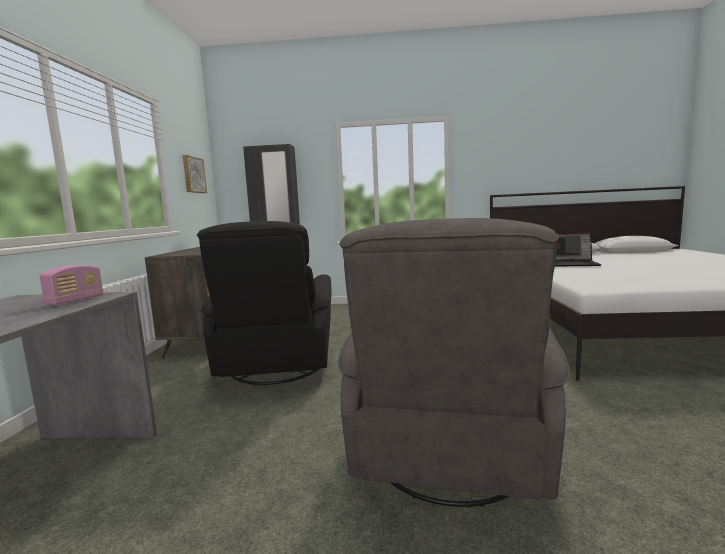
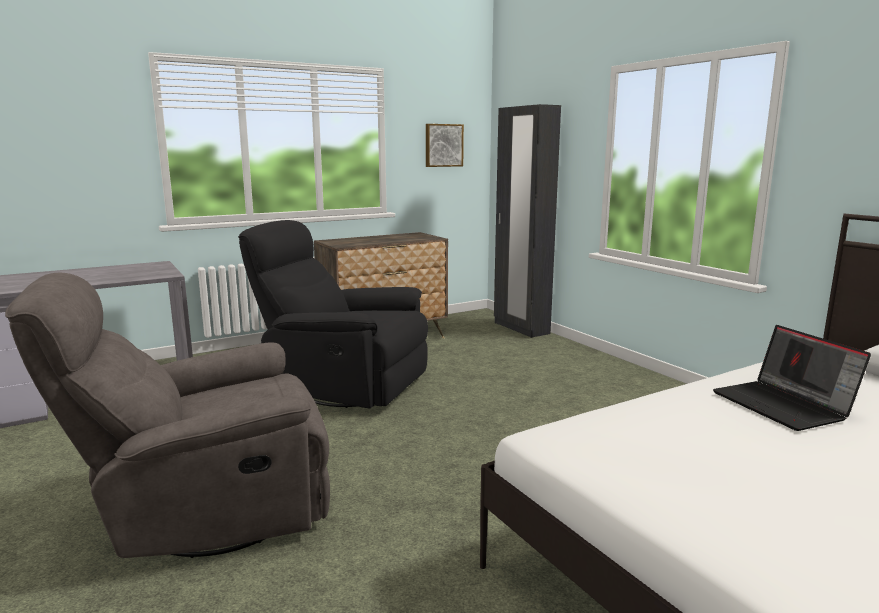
camera: 55 degrees right, 5 degrees up
radio [39,265,103,306] -> none
black armchair [197,221,332,385] -> black armchair turned 60 degrees clockwise [238,220,428,409]

